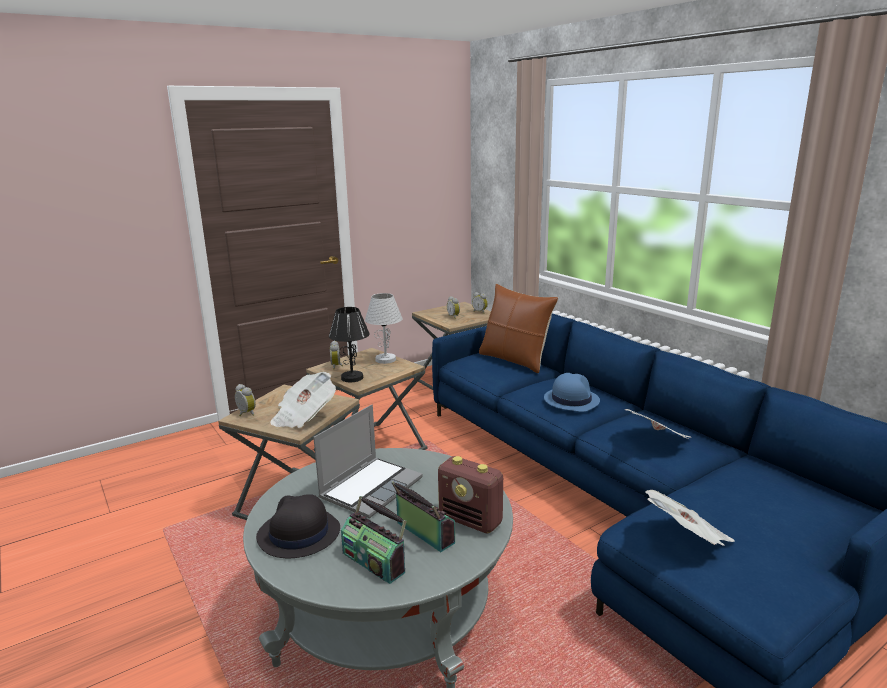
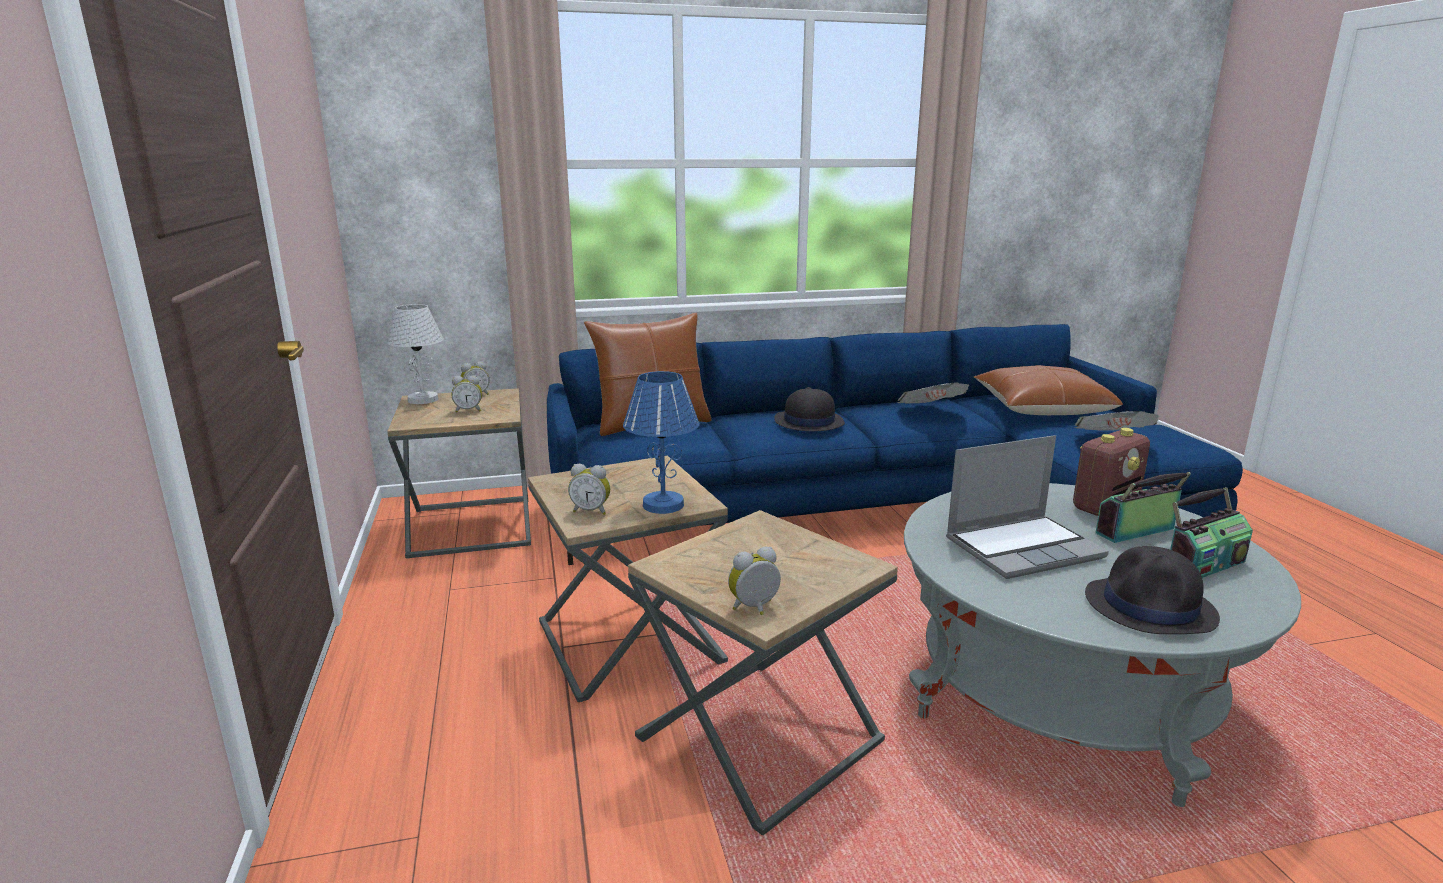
camera: 70 degrees left, 0 degrees up
newspaper [270,372,336,428] -> none
laptop [313,404,423,518] -> laptop turned 105 degrees clockwise [946,435,1109,579]
black table lamp [329,307,370,382] -> blue table lamp [623,371,699,514]
white table lamp [365,293,403,364] -> white table lamp moved to [387,304,444,404]
blue hat [544,373,600,412] -> black hat [774,387,845,431]
none -> brown pillow [974,365,1123,415]

